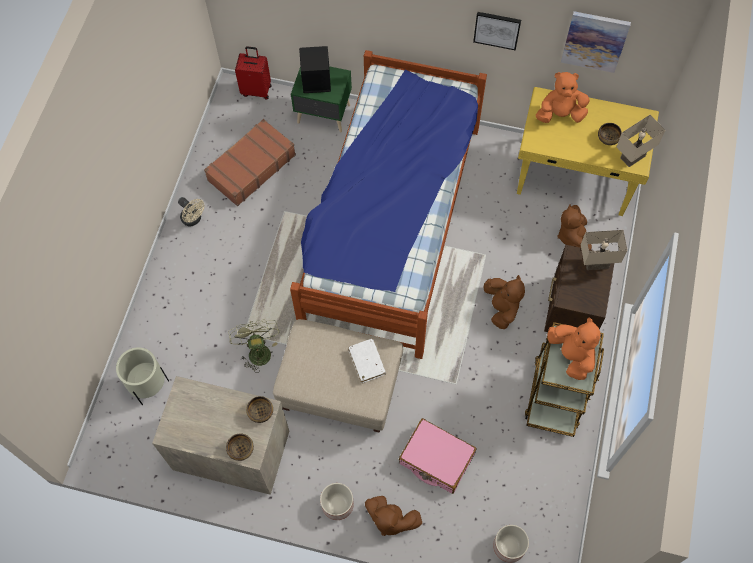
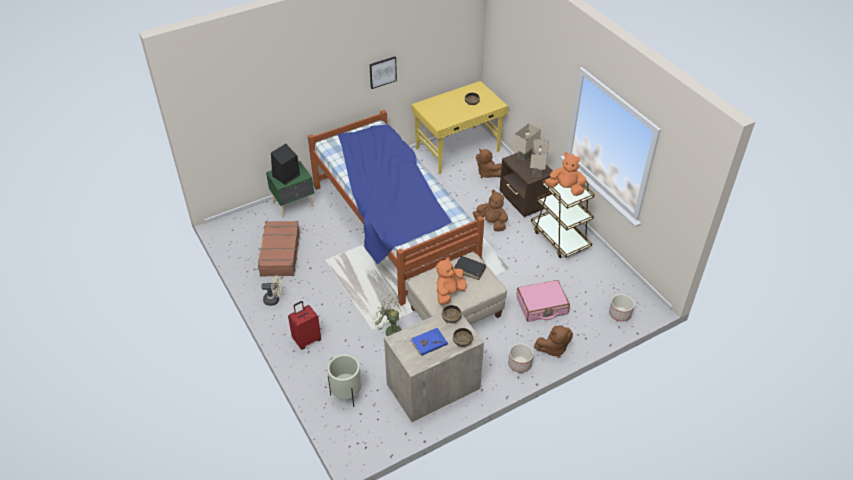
camera: 45 degrees left, 20 degrees down
red suitcase [235,46,272,100] -> red suitcase moved to [288,301,321,349]
white book [349,339,386,383] -> black book [454,256,486,280]
orange plush toy [536,72,590,123] -> orange plush toy moved to [436,257,467,305]
picture [561,11,631,73] -> none
beige table lamp [617,115,665,167] -> beige table lamp moved to [530,139,549,177]
none -> blue book [411,328,448,356]

